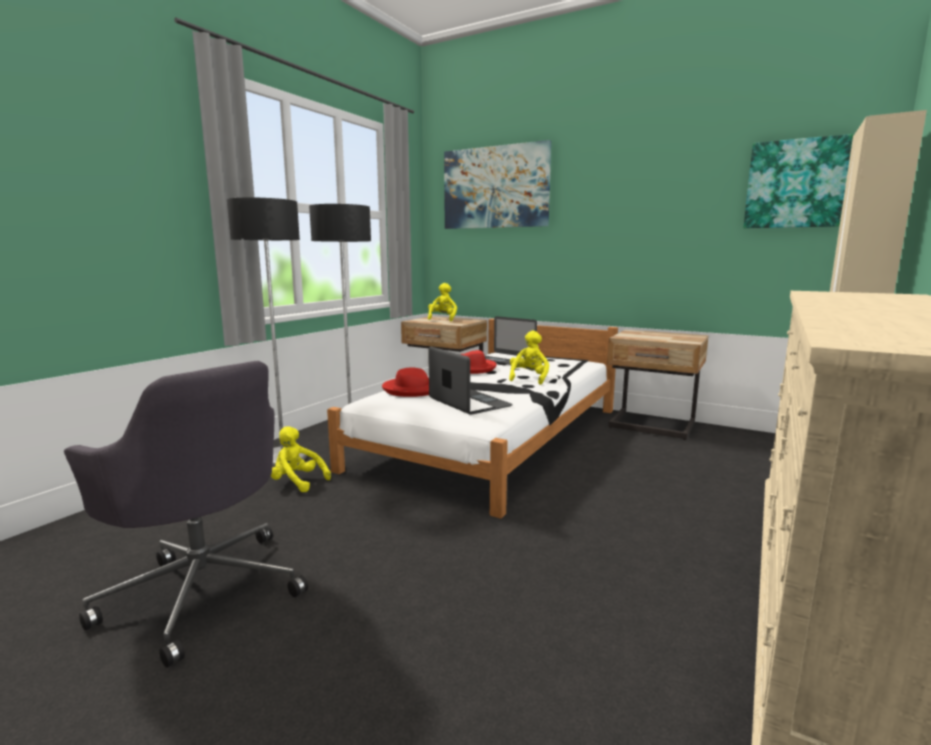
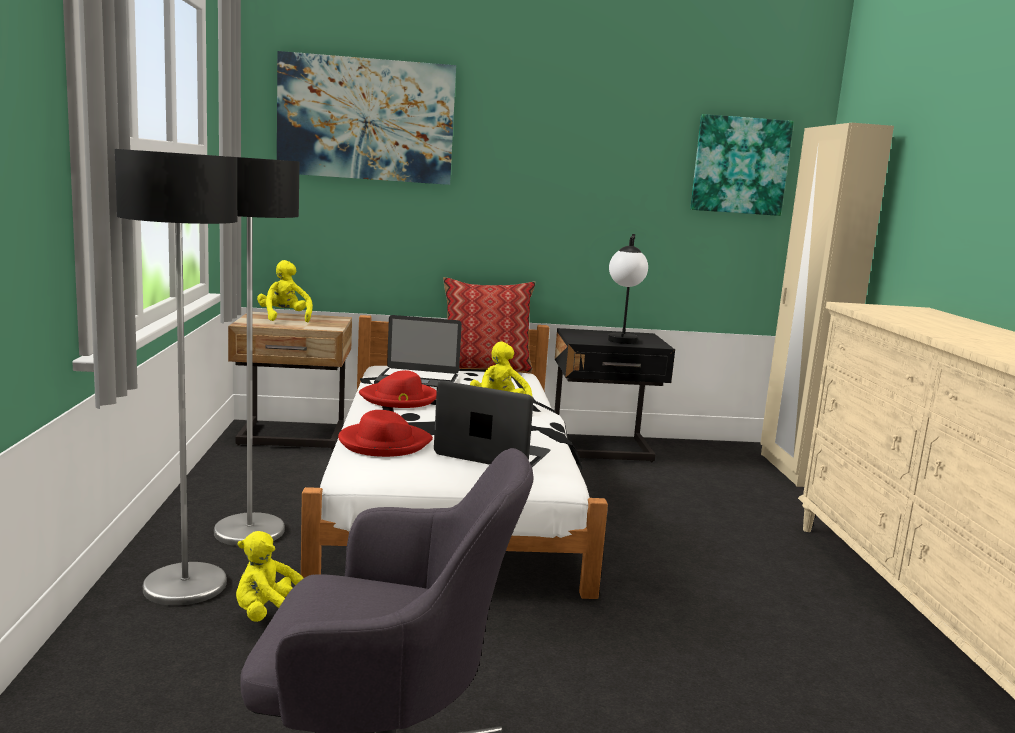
camera: 35 degrees left, 0 degrees up
beige nightstand [607,330,708,440] -> black nightstand [554,328,675,462]
none -> pillow [443,277,535,373]
none -> table lamp [608,234,648,344]

